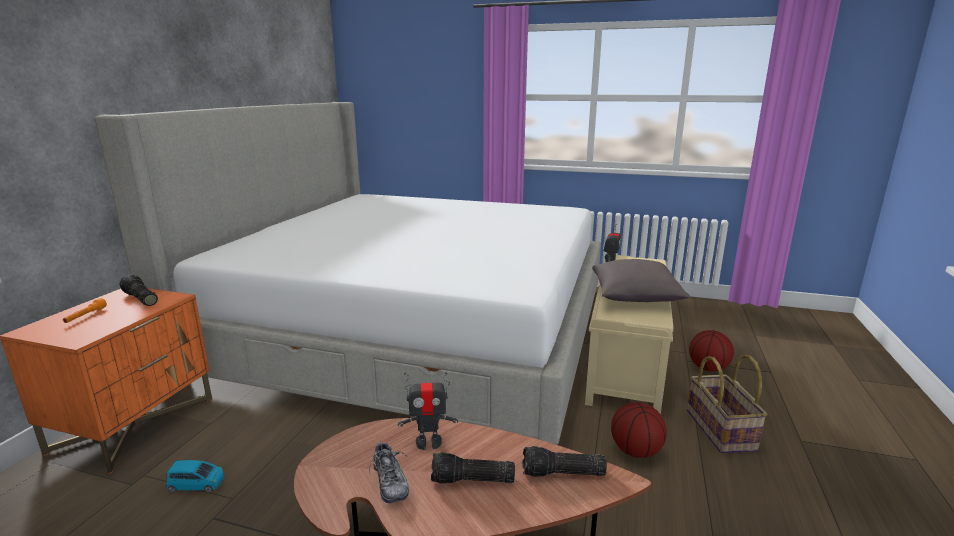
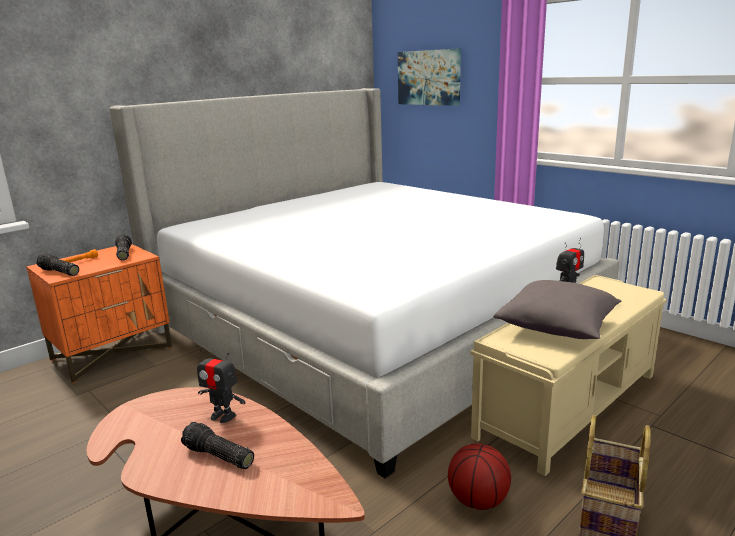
camera: 30 degrees right, 0 degrees up
blue toy car [166,460,224,493] -> none
shoe [369,440,409,504] -> none
flashlight [523,446,607,477] -> flashlight moved to [36,253,79,276]
basketball [689,330,734,372] -> none
none -> picture [398,49,461,106]

